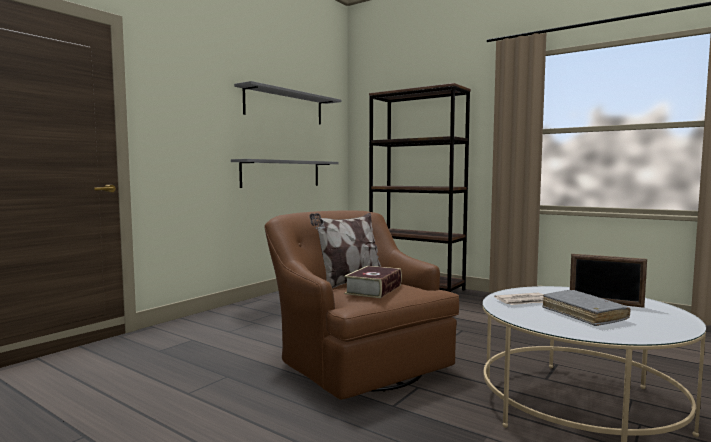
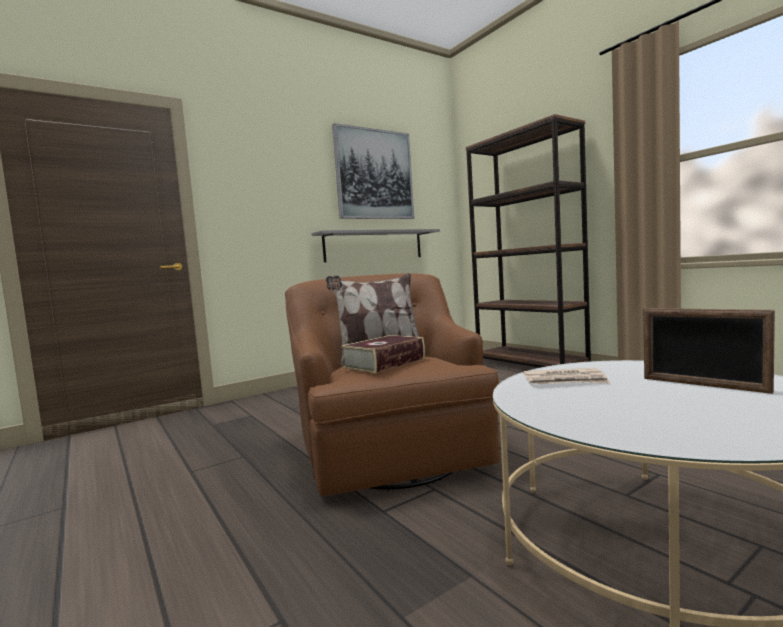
camera: 20 degrees right, 0 degrees up
grey shelf [234,81,342,125] -> picture [332,123,414,219]
grey book [542,290,631,326] -> none

